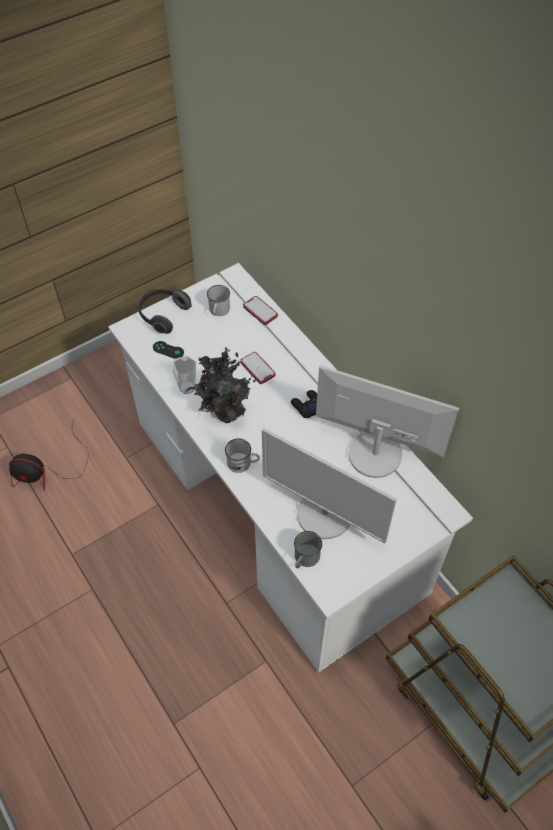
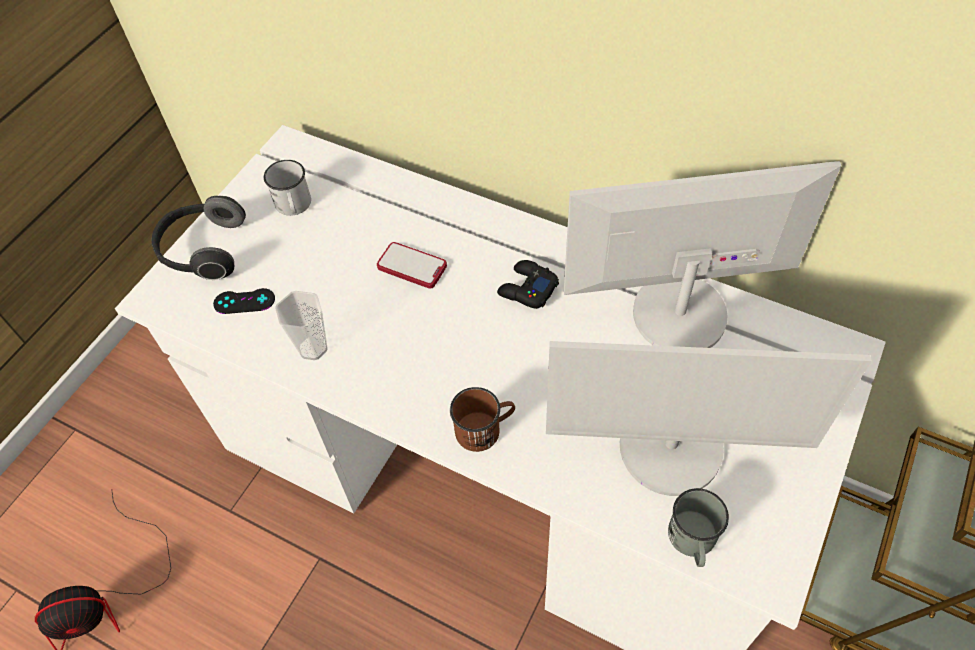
camera: 25 degrees left, 0 degrees up
potted plant [185,347,259,423] -> none
white mug [225,438,260,473] -> brown mug [450,387,515,452]
phone [243,296,278,325] -> none

